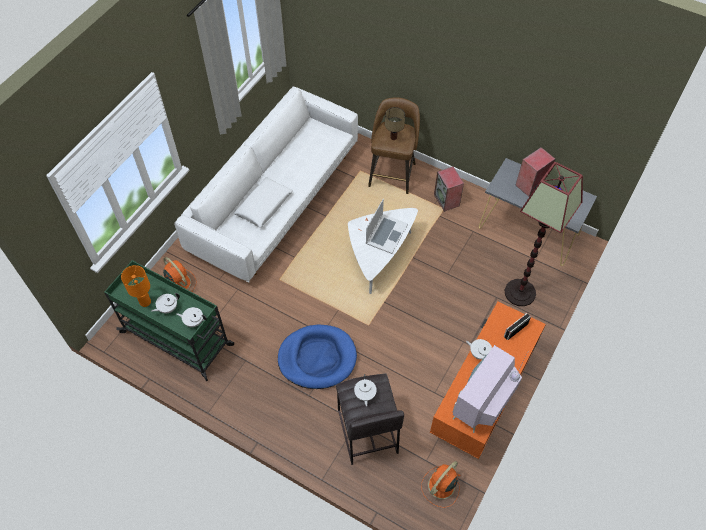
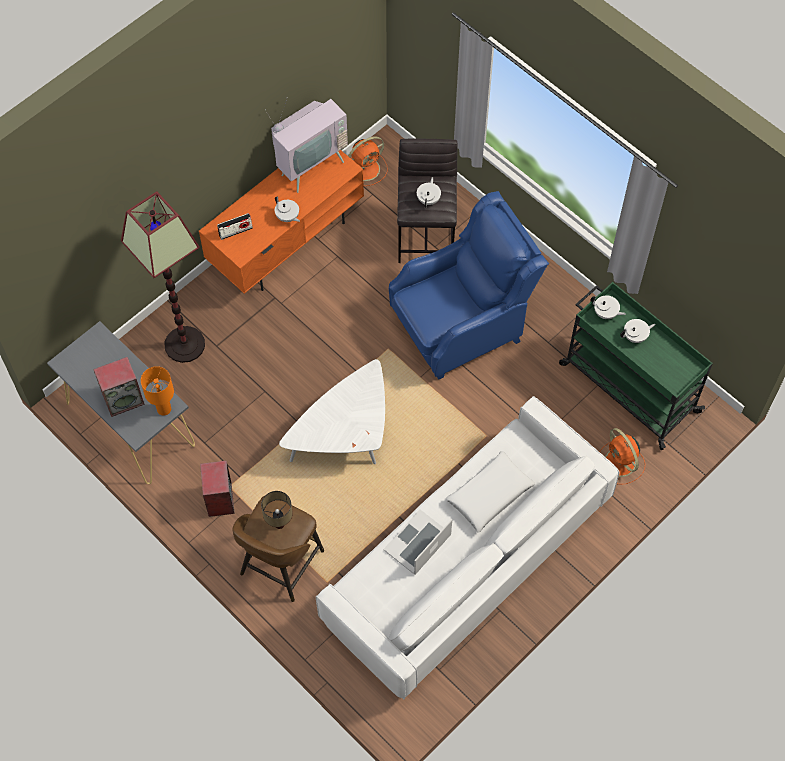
camera: 165 degrees left, 5 degrees up
orange table lamp [121,265,151,307] -> orange table lamp moved to [141,366,174,416]
blue dog bed [278,324,357,389] -> blue armchair [389,191,549,380]
laptop [366,199,408,254] -> laptop moved to [383,509,452,575]

